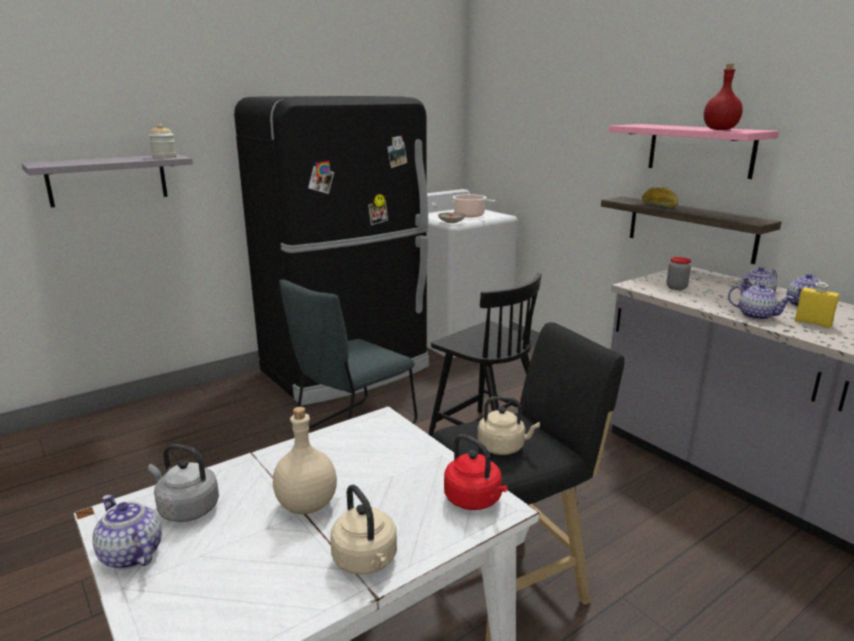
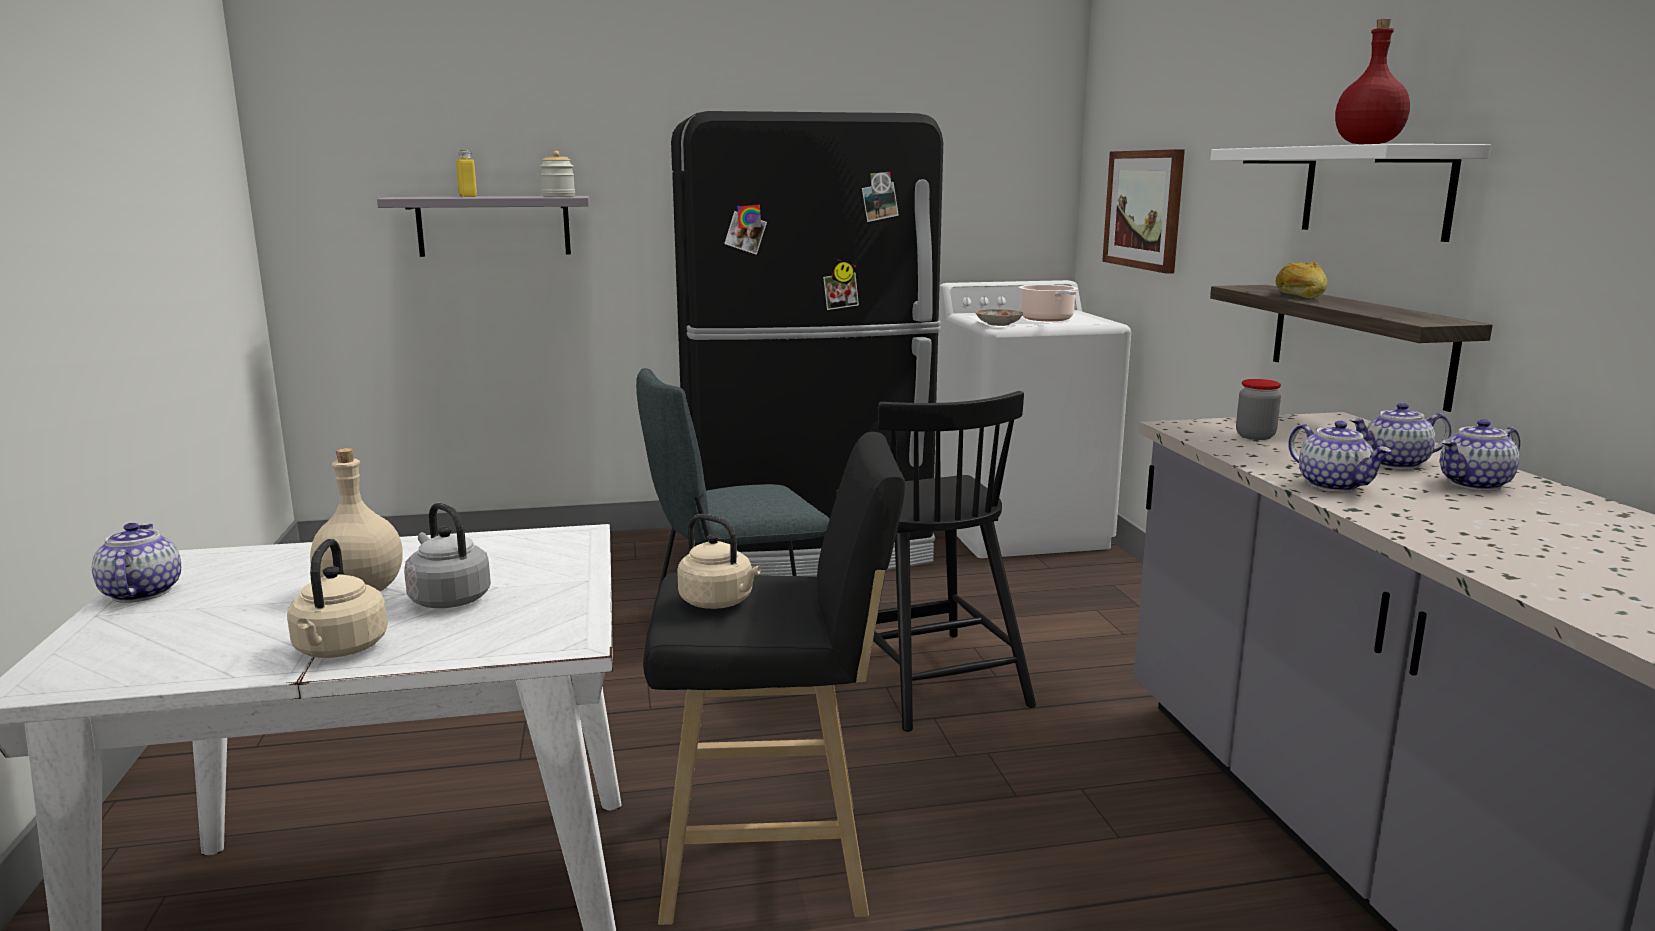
camera: 25 degrees right, 5 degrees down
grey kettle [148,444,219,522] -> grey kettle moved to [404,503,491,608]
red kettle [444,434,508,510] -> none
pink shelf [609,124,779,179] -> white shelf [1210,144,1491,242]
yellow bottle [795,282,839,328] -> yellow bottle moved to [456,150,477,197]
none -> picture [1102,149,1185,274]

